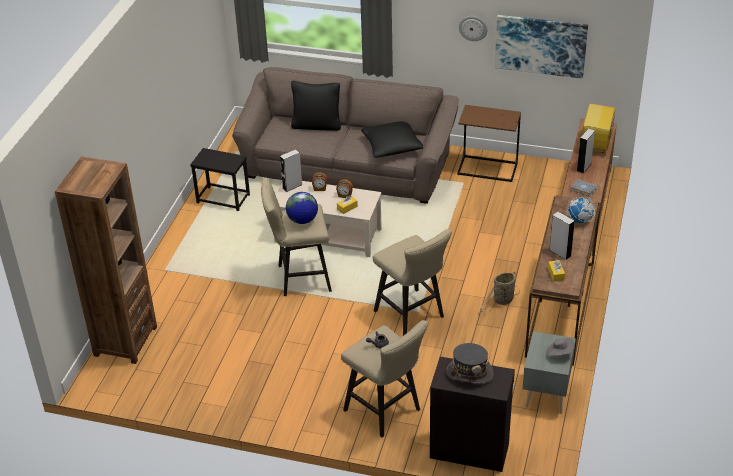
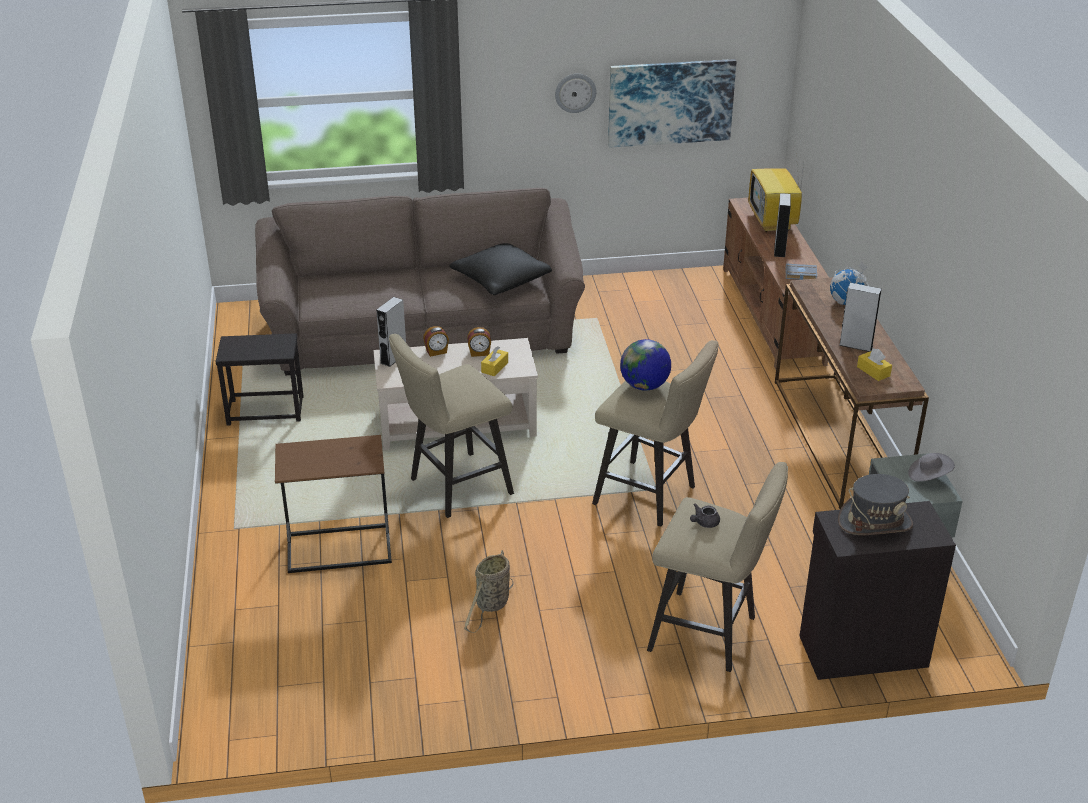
camera: 25 degrees left, 5 degrees down
brown bookcase [55,156,157,364] -> none
globe [286,192,318,224] -> globe moved to [620,339,671,391]
black pillow [291,81,341,131] -> none
brown side table [457,105,521,182] -> brown side table moved to [275,435,392,573]
basket [480,271,520,313] -> basket moved to [464,550,513,633]

